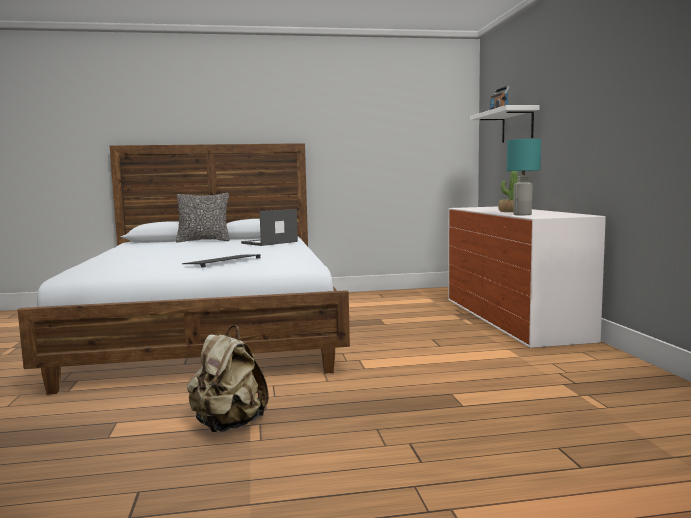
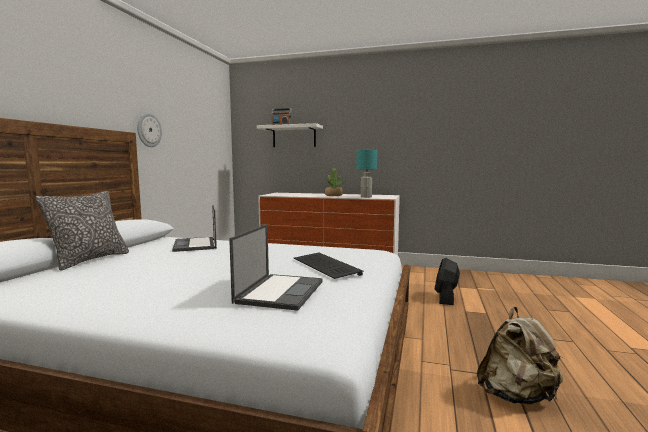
camera: 65 degrees left, 0 degrees up
none -> wall clock [137,113,162,147]
none -> laptop [229,224,323,311]
none -> black fan [435,258,460,305]

